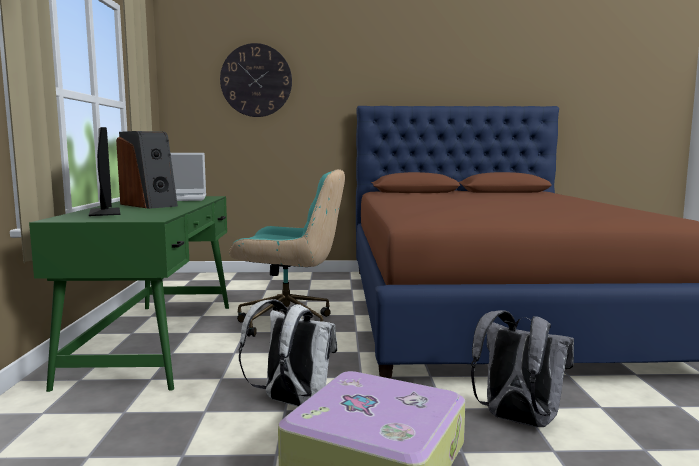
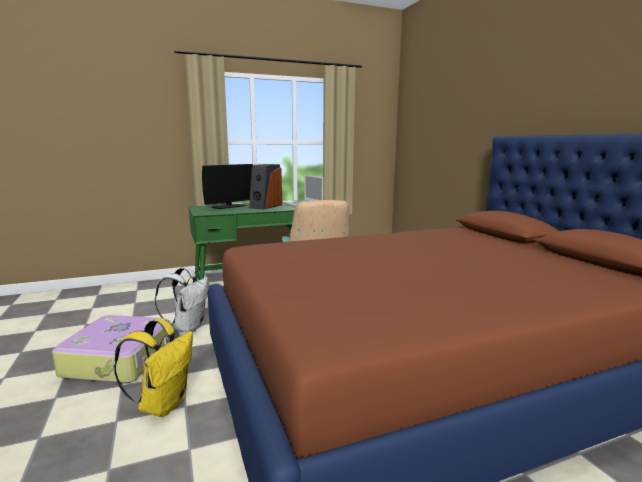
camera: 70 degrees right, 5 degrees up
wall clock [220,43,292,117] -> none
grey backpack [471,310,574,427] -> yellow backpack [114,318,193,417]

